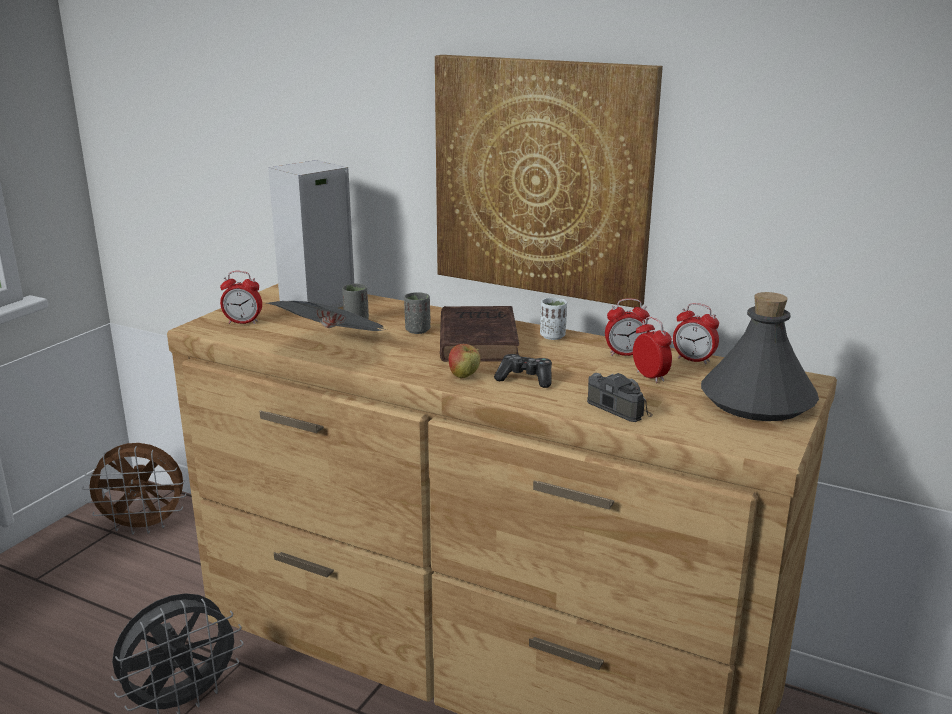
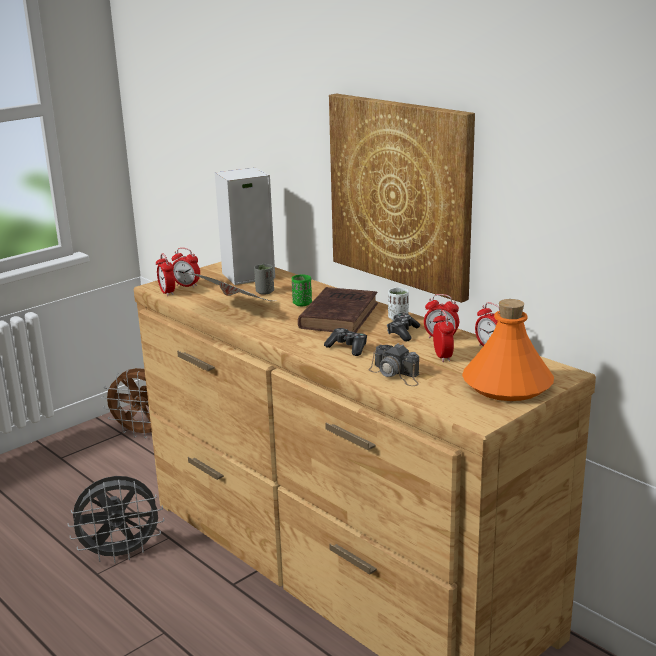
camera: 20 degrees right, 0 degrees up
grey cup [404,292,430,334] -> green cup [292,274,312,306]
apple [449,344,481,378] -> none
camera [587,373,653,422] -> camera turned 150 degrees clockwise [368,343,419,386]
grey bottle [701,292,819,421] -> orange bottle [462,299,554,401]
none -> alarm clock [156,253,175,296]
none -> game controller [387,313,420,341]

